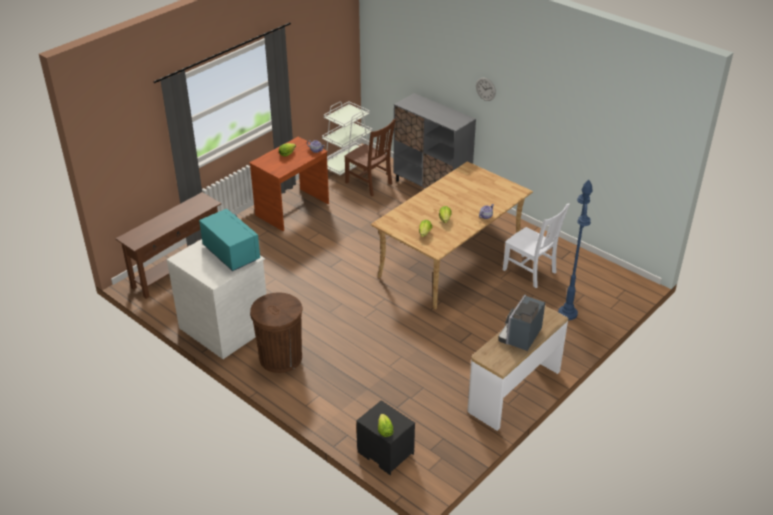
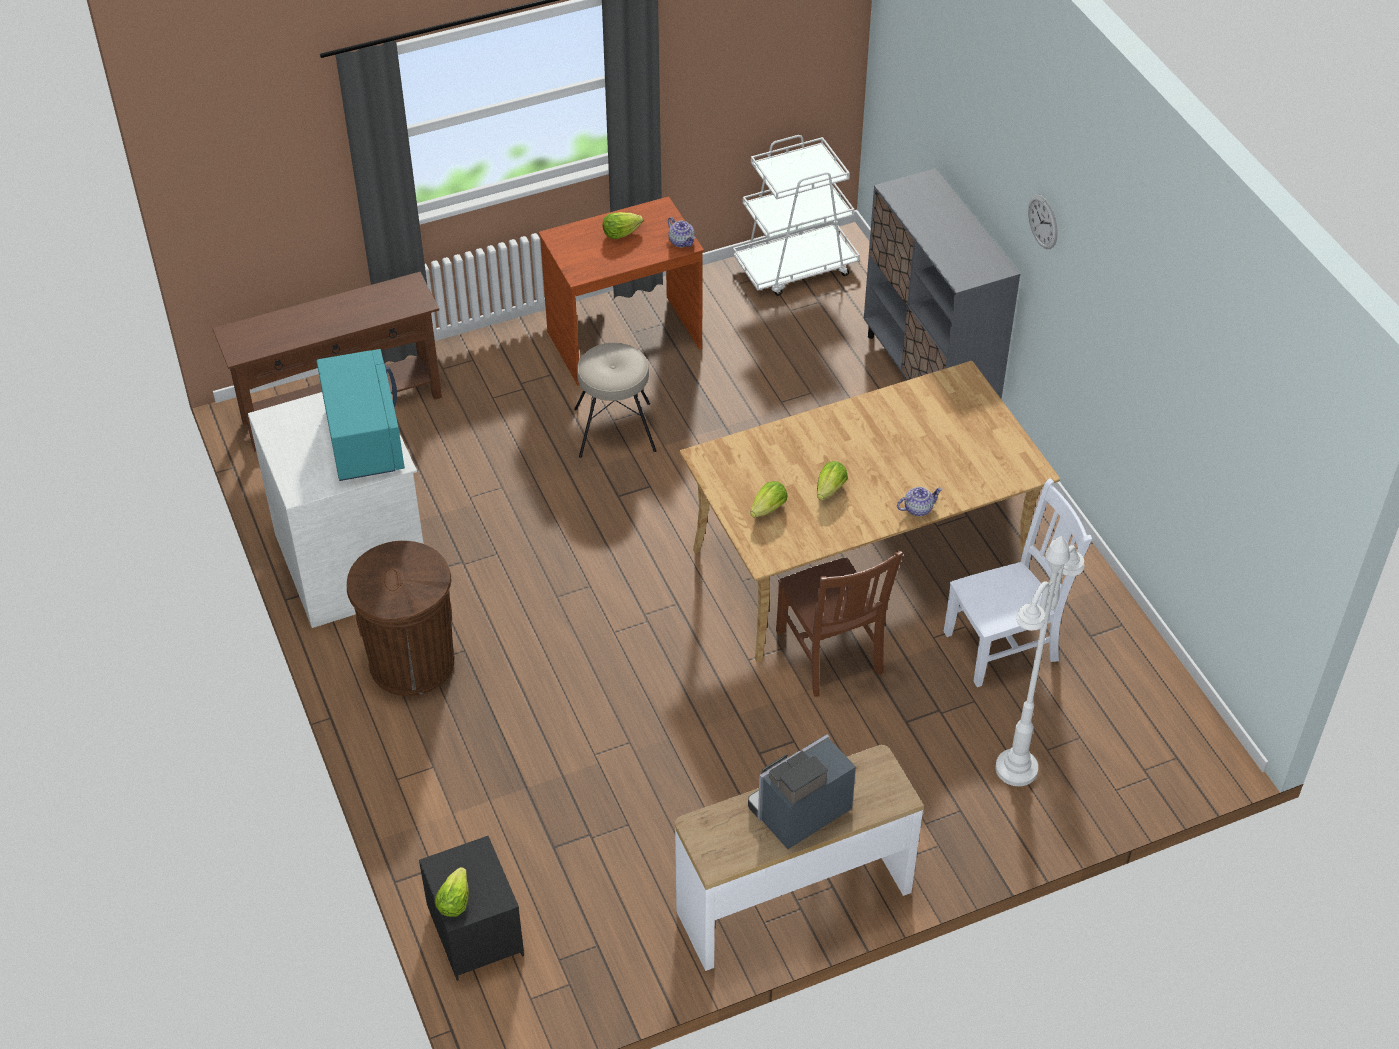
camera: 25 degrees right, 10 degrees up
brown chair [344,119,396,196] -> brown chair moved to [776,551,903,697]
white chair [503,203,570,288] -> white chair turned 90 degrees counterclockwise [943,478,1092,687]
blue floor lamp [558,180,593,320] -> white floor lamp [996,536,1084,786]
none -> beige stool [574,343,656,458]

